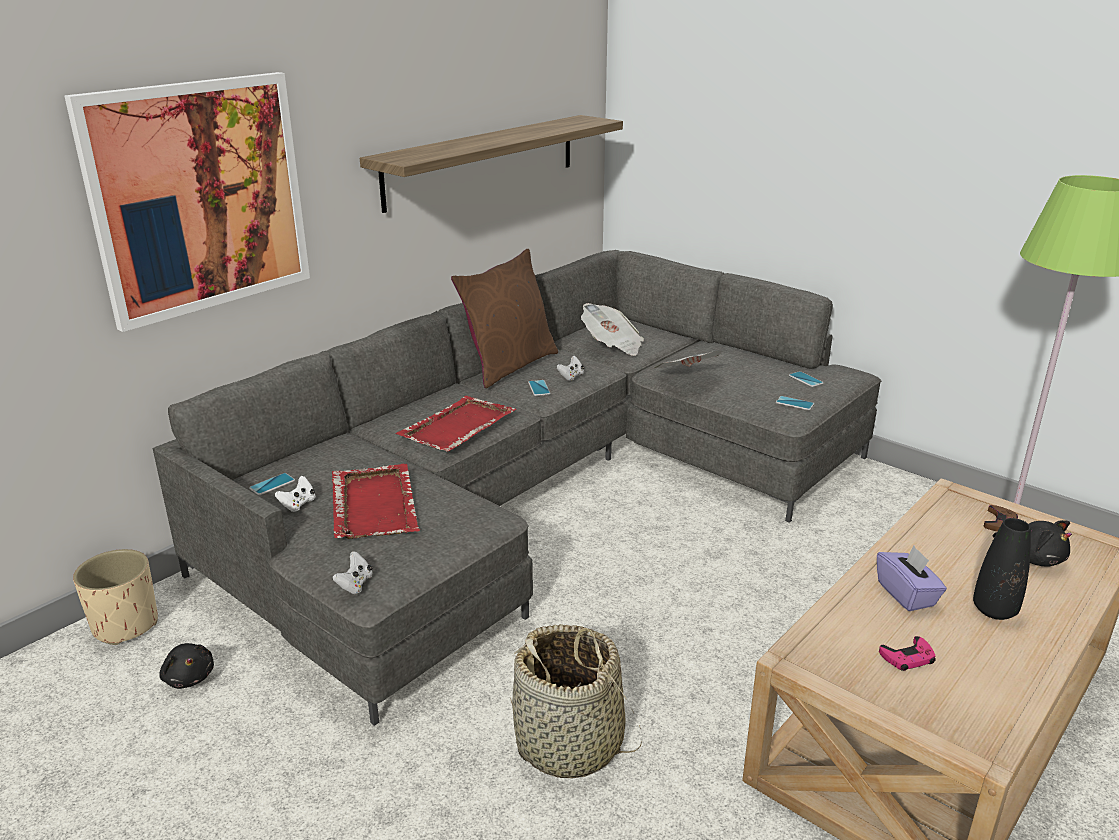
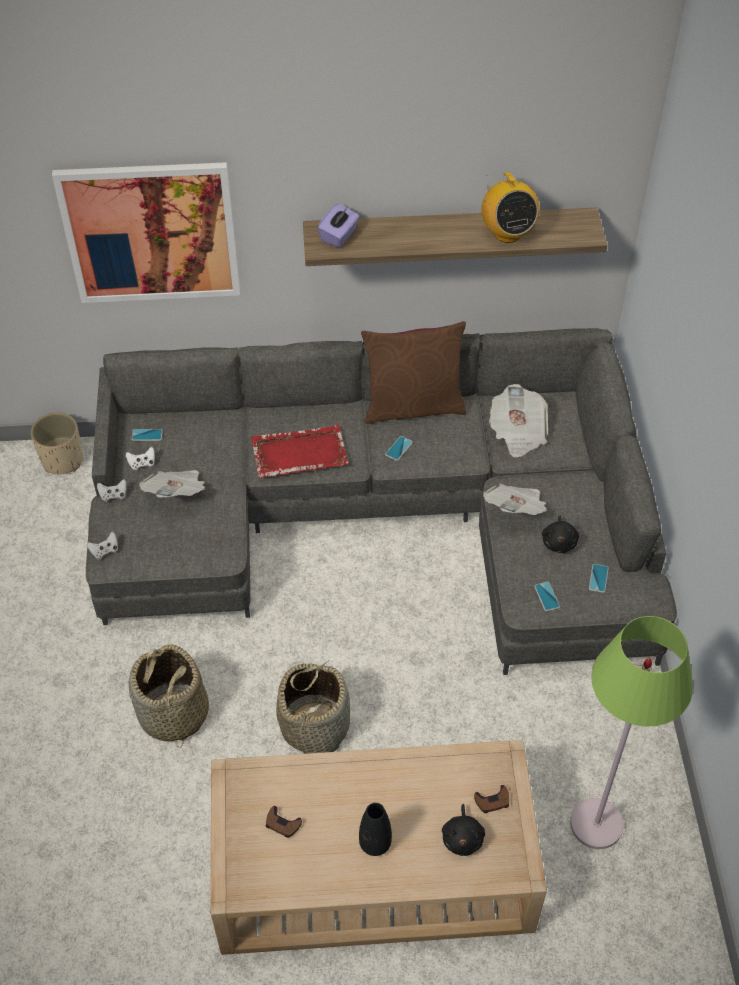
camera: 45 degrees right, 25 degrees up
black plush toy [159,643,214,689] -> black plush toy moved to [542,516,579,553]
red tray [332,464,420,539] -> newspaper [139,470,205,497]
white game controller [557,355,584,381] -> white game controller moved to [97,479,127,502]
purple tissue box [877,545,947,611] -> purple tissue box moved to [317,203,360,248]
pink game controller [879,636,936,671] -> brown game controller [265,806,302,838]
none -> basket [276,661,350,754]
none -> radio [481,172,540,243]

